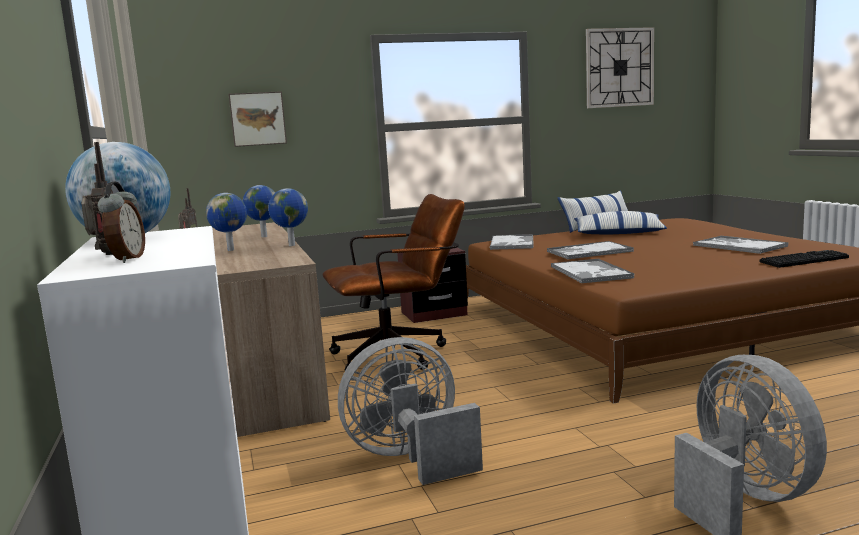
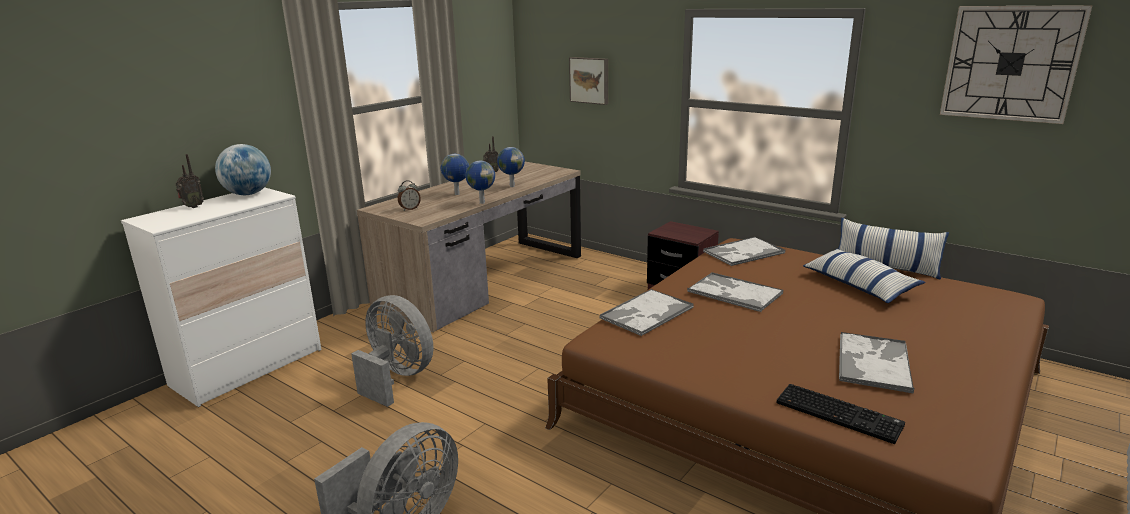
camera: 55 degrees right, 10 degrees up
alarm clock [98,182,145,263] -> alarm clock moved to [398,180,421,211]
brown office chair [323,194,465,370] -> none

